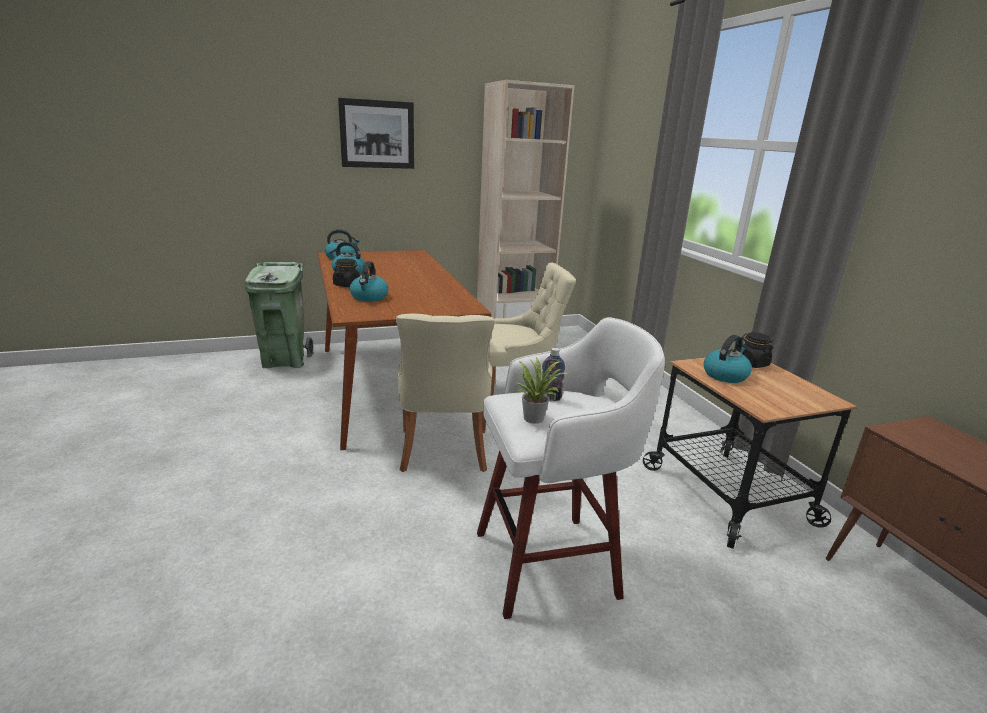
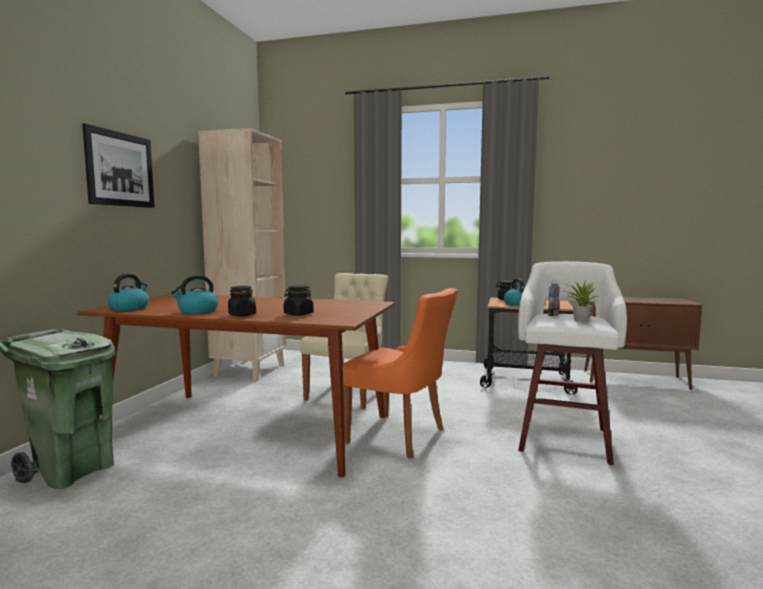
camera: 55 degrees left, 15 degrees down
kettle [350,261,389,302] -> black jar [283,285,314,316]
beige chair [396,314,495,472] -> orange chair [343,288,458,459]

